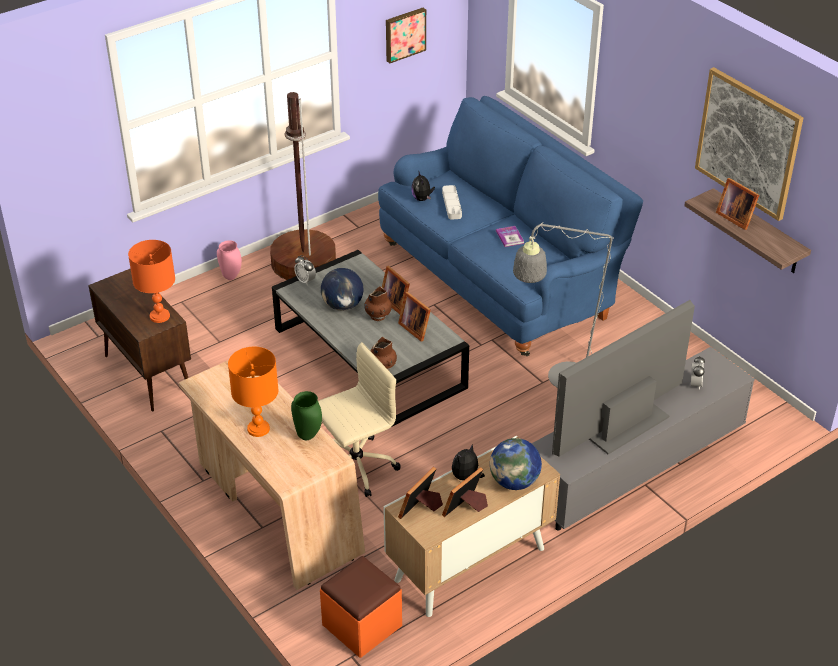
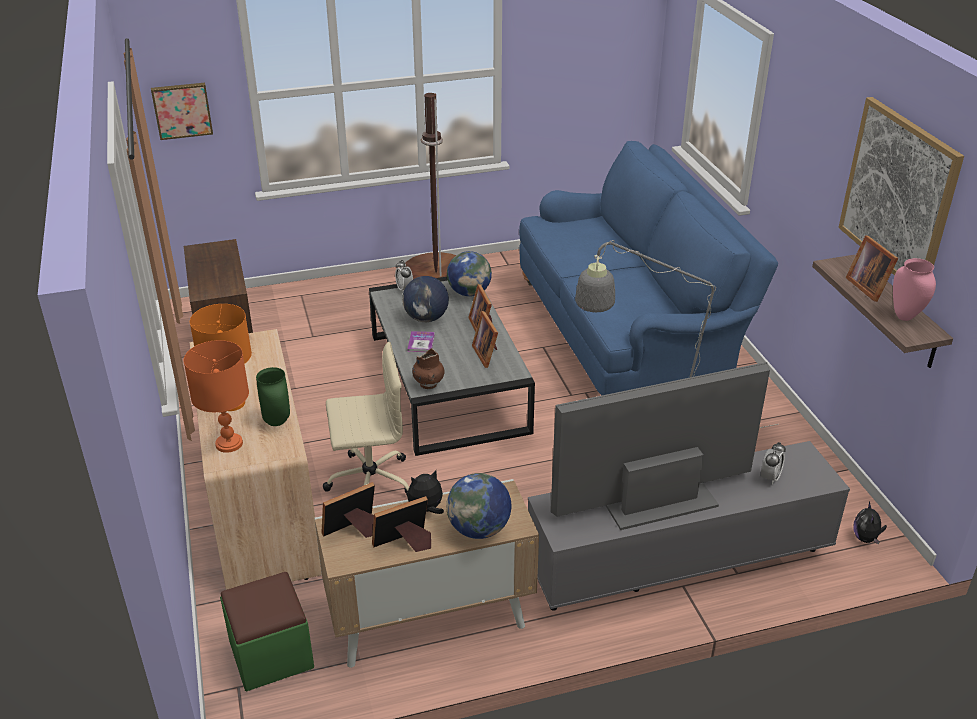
camera: 20 degrees right, 5 degrees down
orange table lamp [128,240,175,323] -> orange table lamp moved to [184,340,249,453]
pink vase [217,240,242,280] -> pink vase moved to [893,258,936,321]
orange ottoman [320,556,402,658] -> green ottoman [220,572,314,691]
brown vase [364,286,392,321] -> none
picture [386,8,426,63] -> picture moved to [151,83,213,140]
plush toy [411,172,435,201] -> plush toy moved to [854,502,887,545]
grey tray [442,185,462,220] -> none
book [496,226,524,247] -> book moved to [407,331,435,352]
none -> globe [447,251,492,296]

